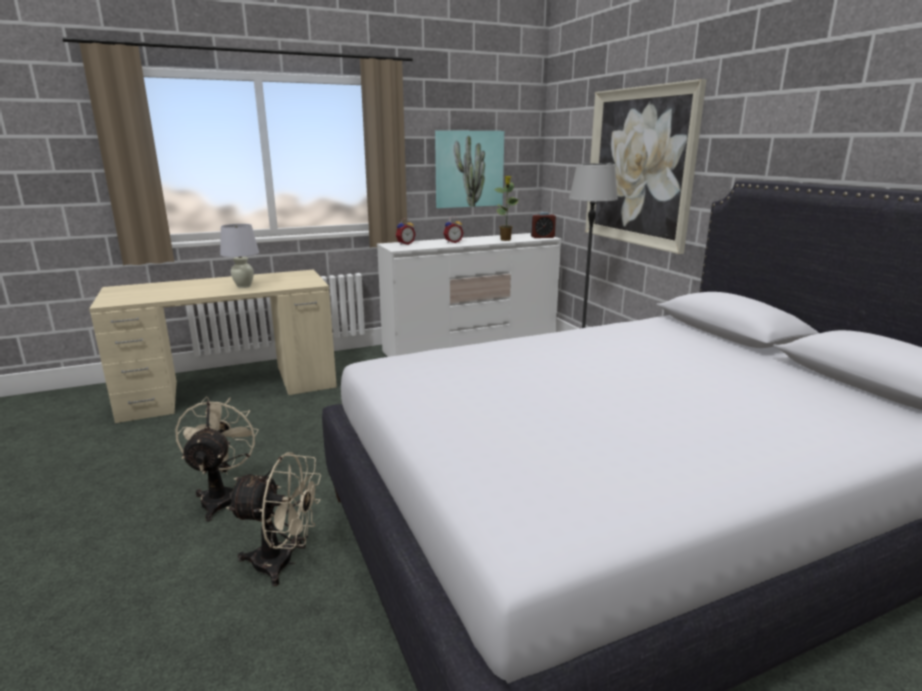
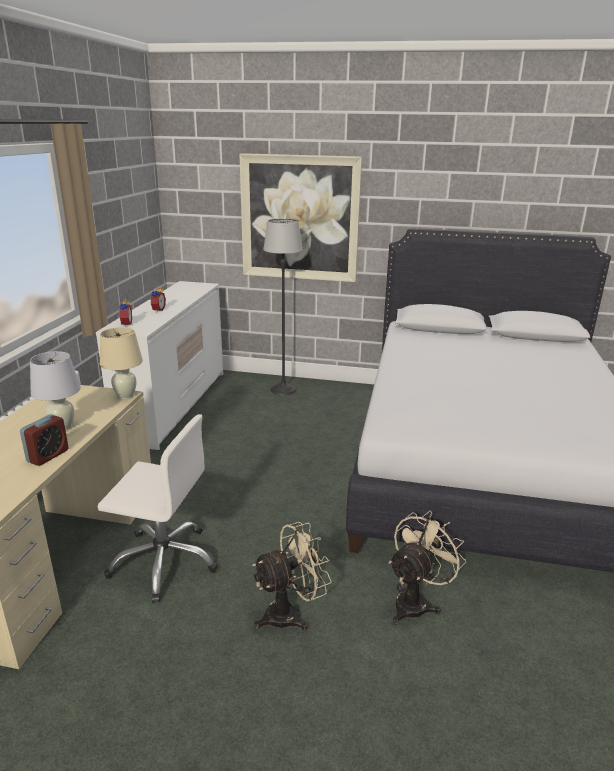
camera: 55 degrees left, 5 degrees up
beige fan [175,397,259,522] -> beige fan turned 120 degrees clockwise [252,522,332,631]
picture [435,130,504,208] -> none
potted plant [494,176,519,241] -> none
alarm clock [531,212,556,238] -> alarm clock moved to [20,414,69,466]
none -> white office chair [97,414,218,603]
none -> beige table lamp [100,327,143,399]

